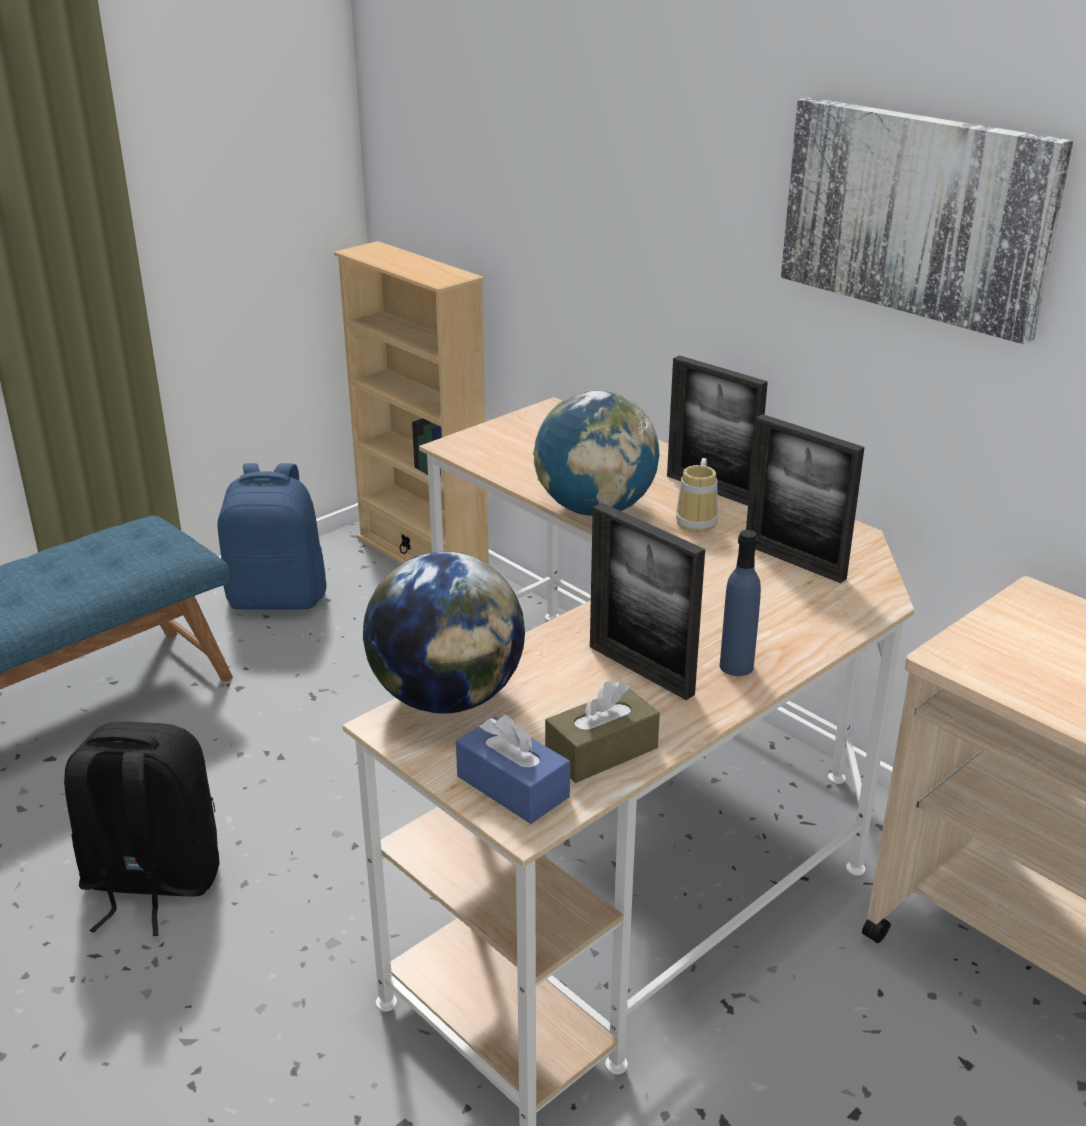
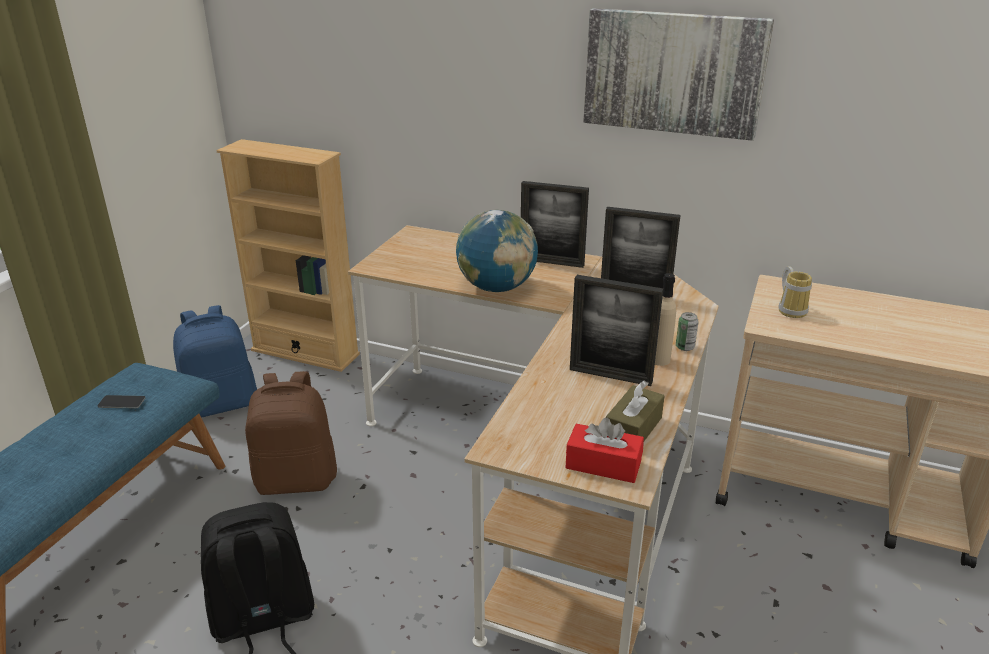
camera: 25 degrees left, 0 degrees up
globe [363,552,525,714] -> none
blue tissue box [456,715,570,824] -> red tissue box [565,418,644,483]
mug [676,458,718,532] -> mug moved to [778,266,812,318]
blue bottle [720,530,761,676] -> beige bottle [655,273,676,366]
none -> phone [98,395,145,408]
none -> brown backpack [245,371,337,495]
none -> can [676,312,699,351]

